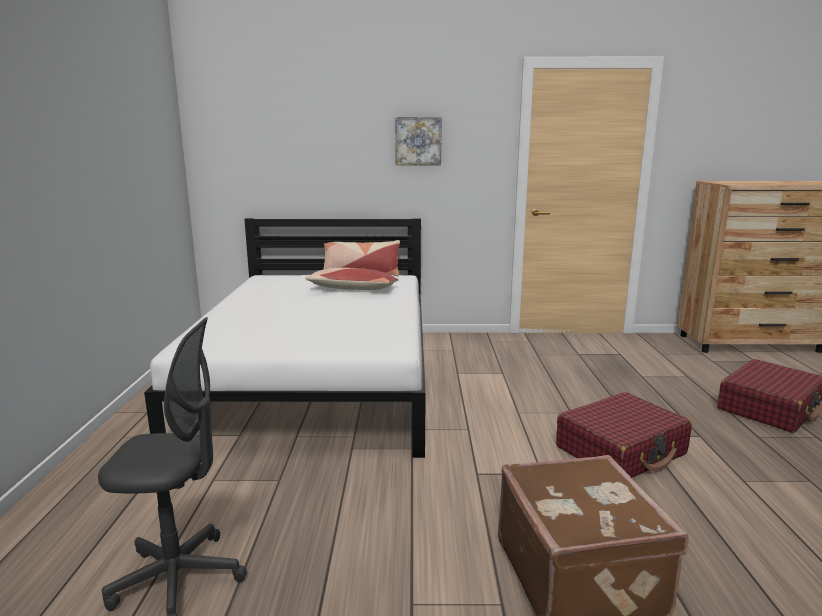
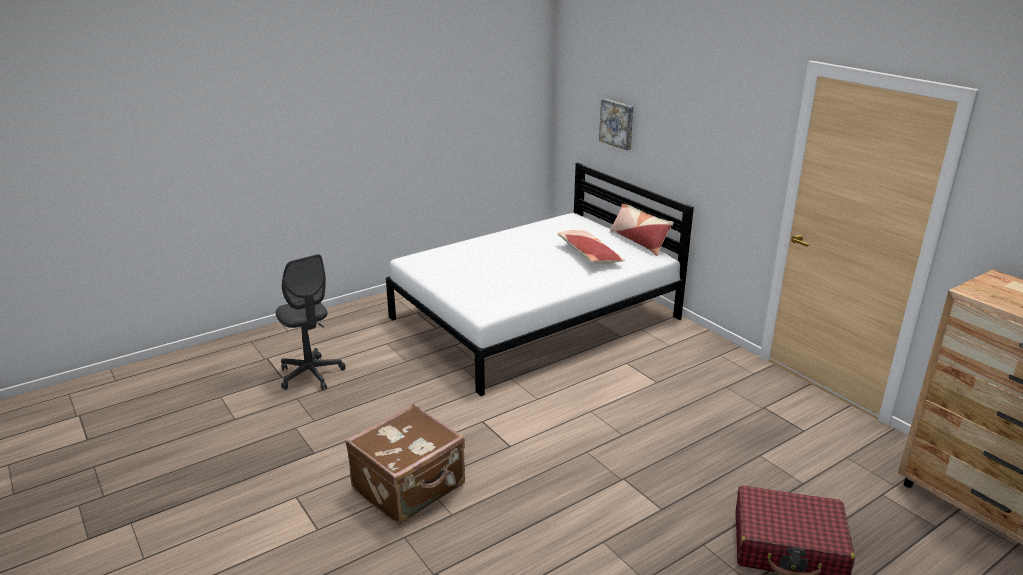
camera: 55 degrees right, 10 degrees up
picture [395,117,442,165] -> picture moved to [599,99,634,150]
red suitcase [556,392,692,478] -> none

